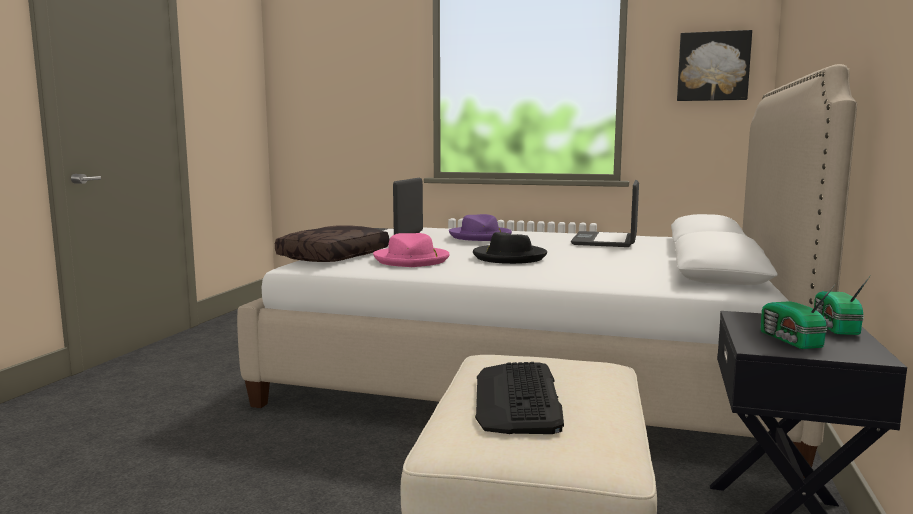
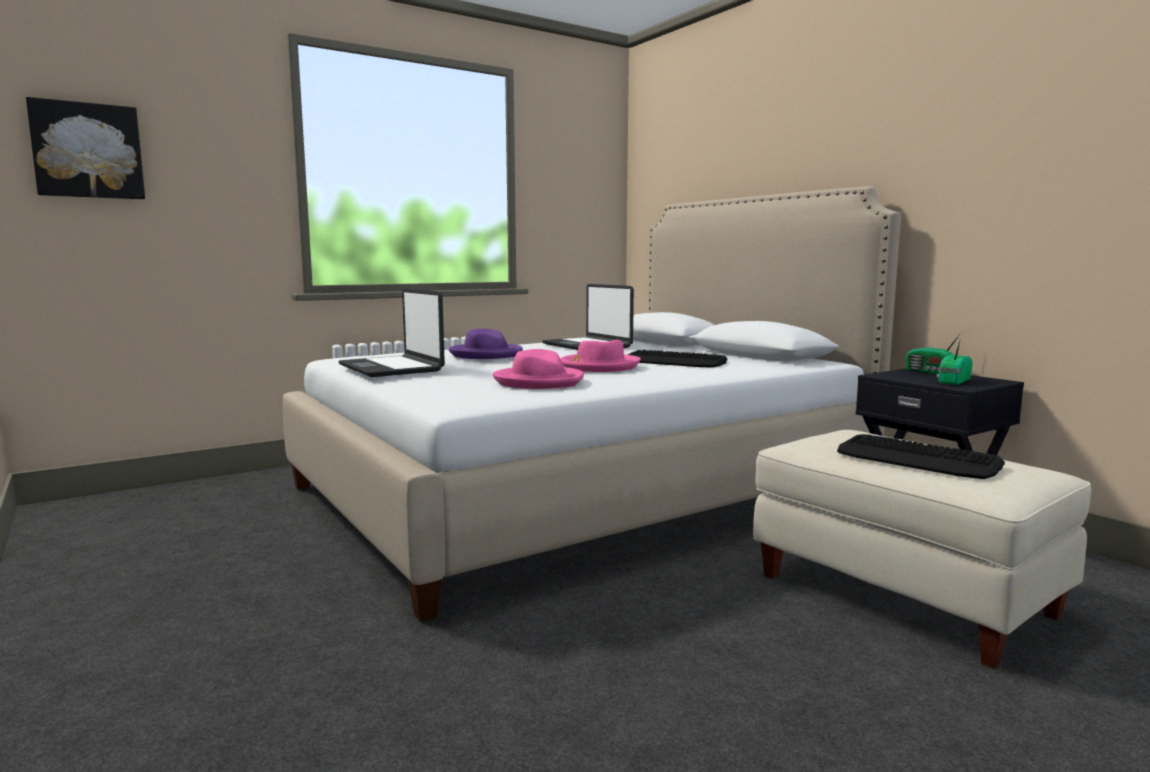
camera: 50 degrees left, 0 degrees up
brown pillow [275,225,389,262] -> none
black hat [473,232,547,264] -> pink hat [561,340,641,372]
picture [677,30,752,101] -> picture moved to [26,97,145,199]
radio [761,284,836,349] -> radio turned 105 degrees clockwise [936,338,972,385]
none -> keyboard [628,350,728,368]

